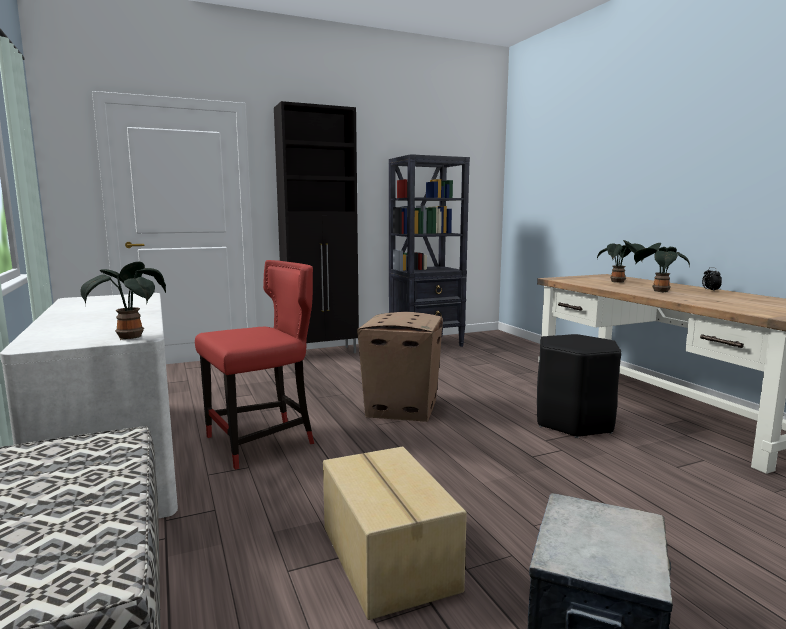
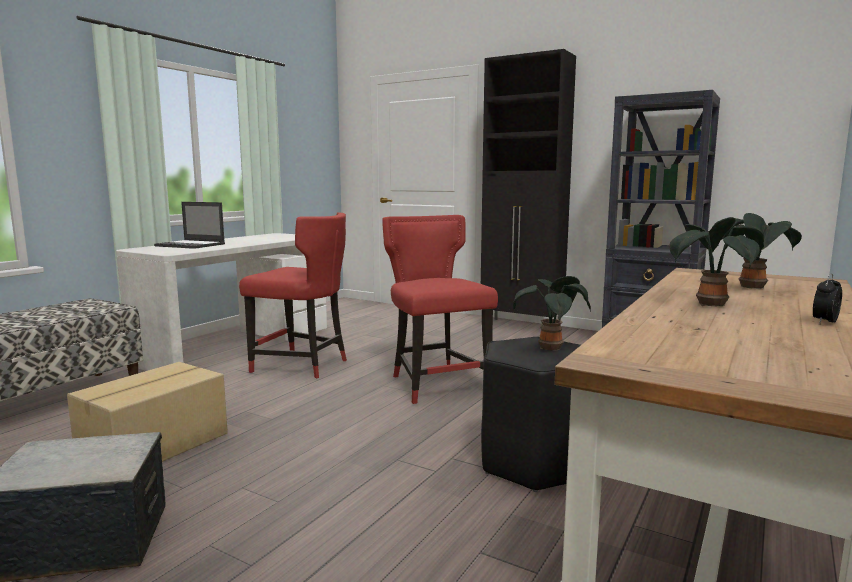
camera: 55 degrees right, 0 degrees up
potted plant [81,262,166,340] -> potted plant moved to [513,276,591,351]
cardboard box [357,312,443,422] -> red chair [382,215,498,404]
none -> laptop [154,202,225,249]

